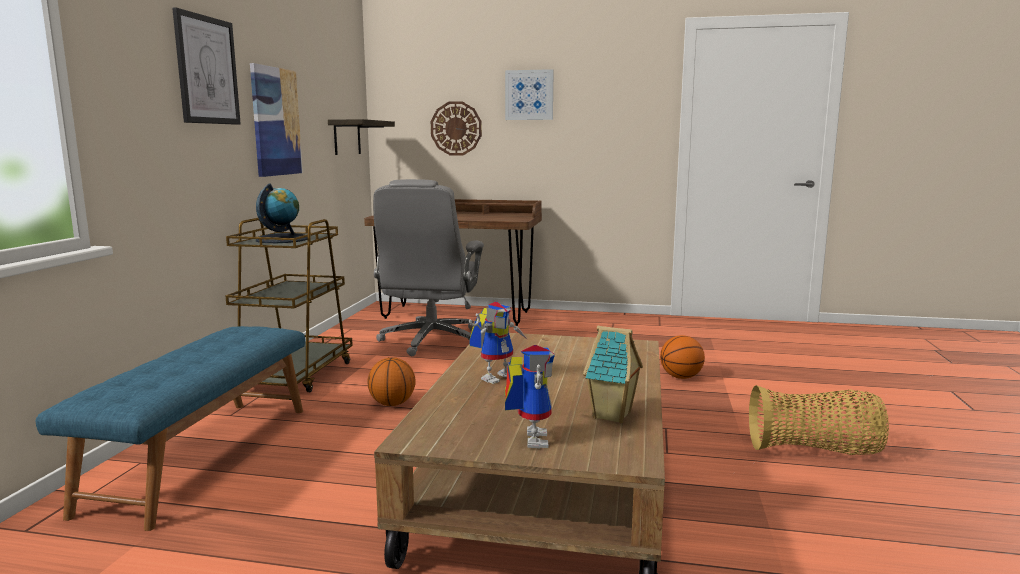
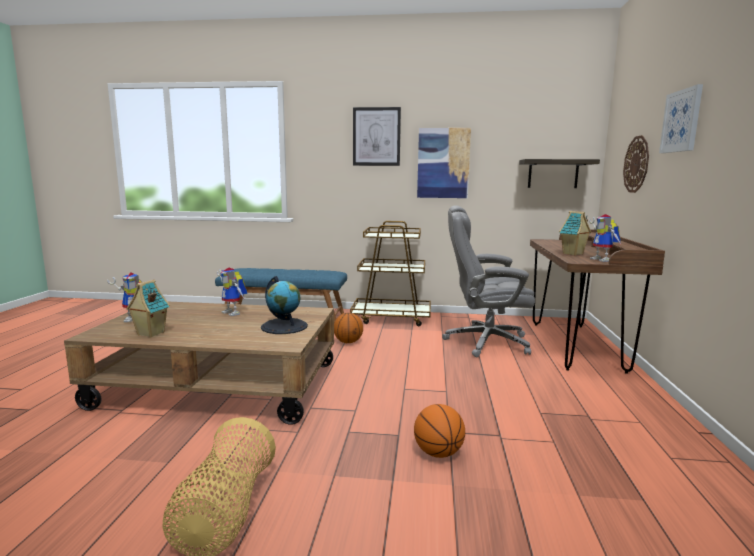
camera: 85 degrees right, 0 degrees up
globe [256,184,308,243] -> globe moved to [261,276,308,334]
none -> toy house [559,211,592,256]
none -> toy robot [589,214,621,262]

